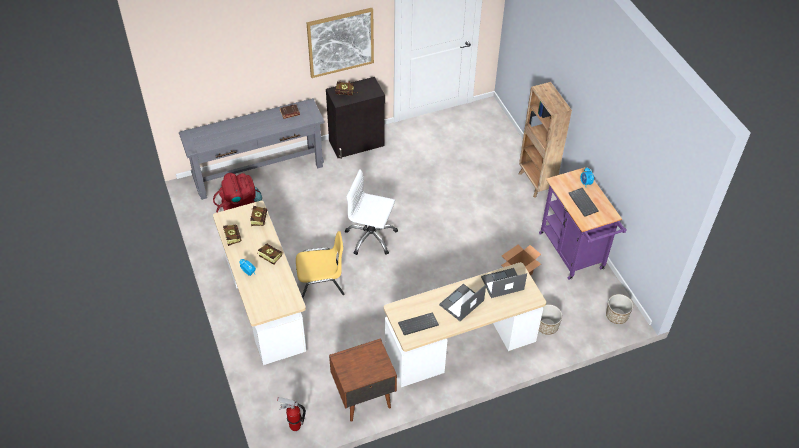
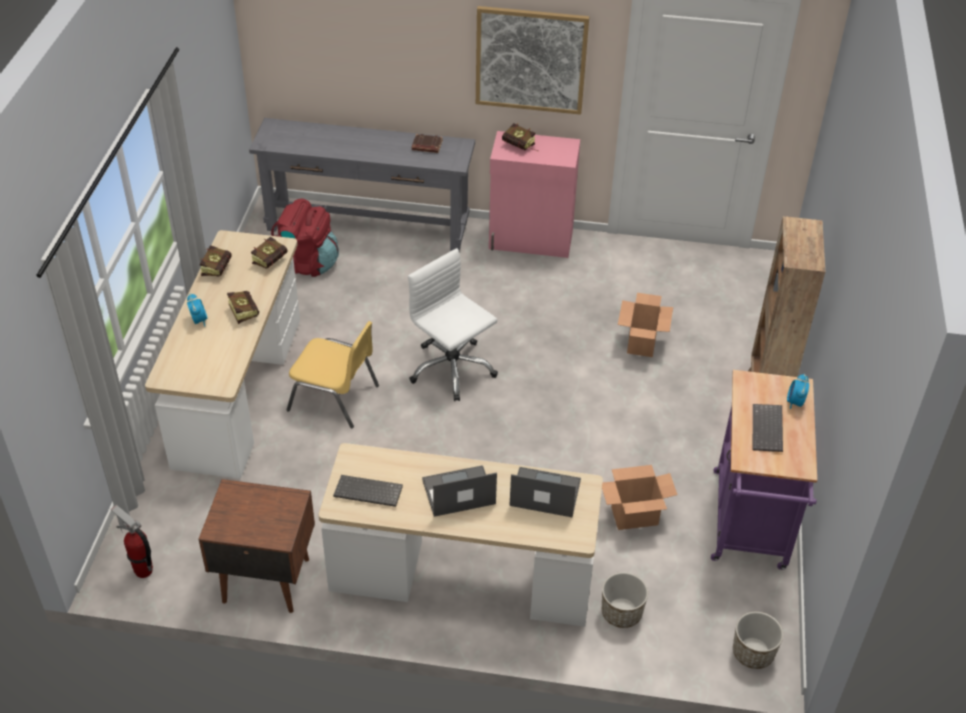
camera: 30 degrees right, 5 degrees down
black cabinet [326,77,385,159] -> pink cabinet [489,131,580,258]
none -> cardboard box [618,293,673,357]

